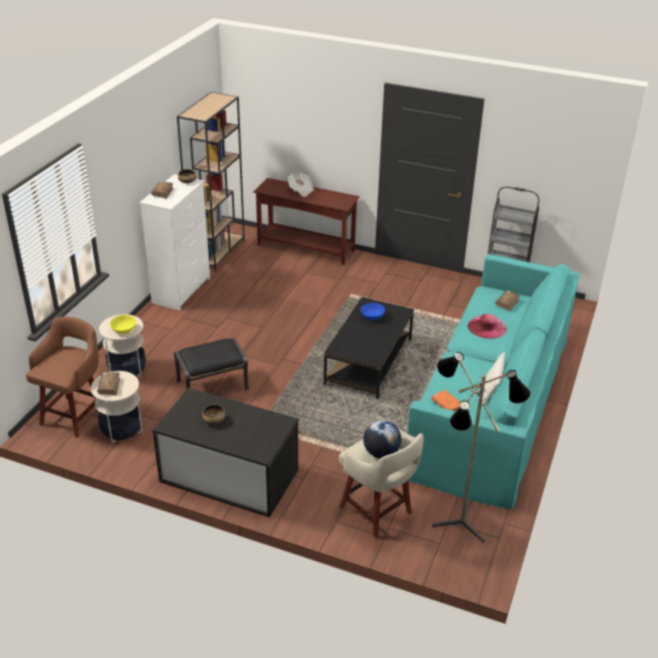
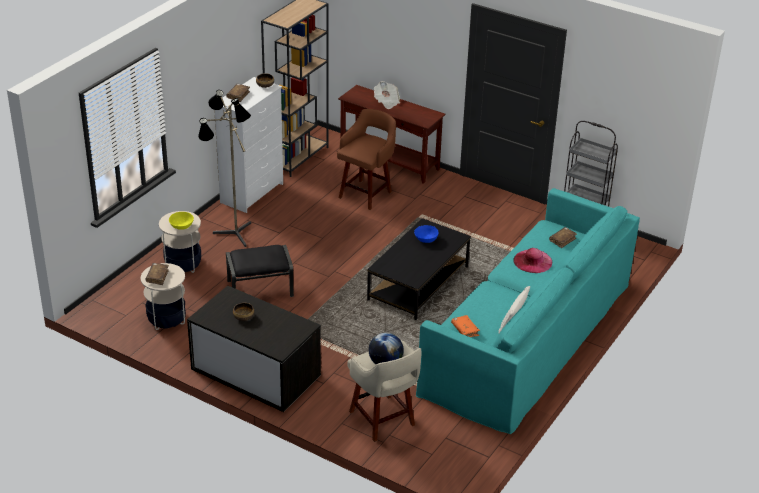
camera: 10 degrees right, 0 degrees up
brown stool [26,317,99,438] -> brown stool moved to [337,109,396,210]
floor lamp [432,352,531,543] -> floor lamp moved to [198,90,251,247]

